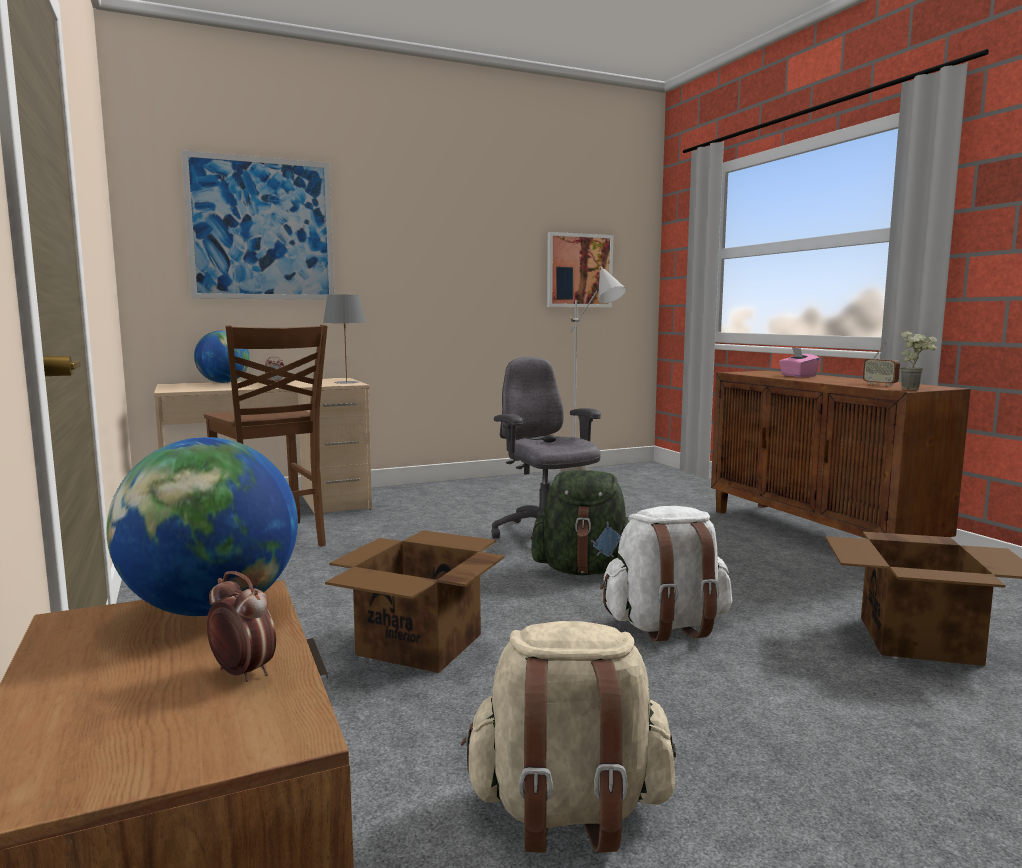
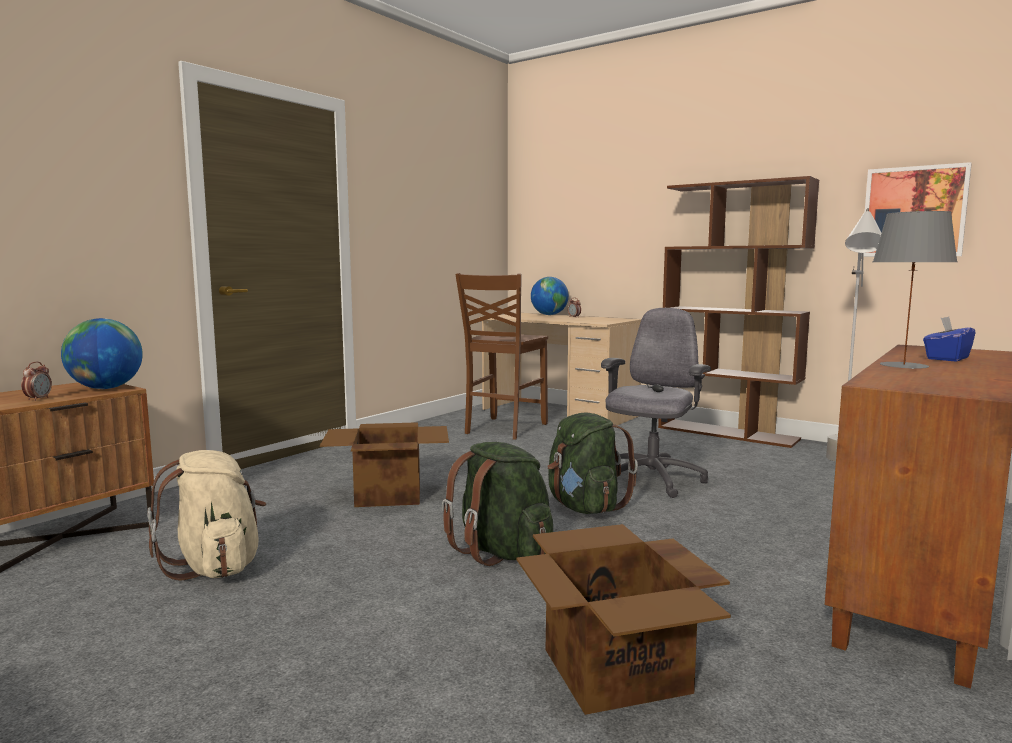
camera: 60 degrees right, 0 degrees up
picture [182,151,334,300] -> none
grey table lamp [323,295,366,384] -> grey table lamp moved to [873,211,958,369]
white backpack [600,506,732,641] -> green backpack [442,442,553,566]
pink tissue box [779,347,820,377] -> blue tissue box [923,316,976,362]
radio [863,341,900,386] -> none
potted plant [900,331,937,390] -> none
none -> brown bookcase [658,176,819,448]

